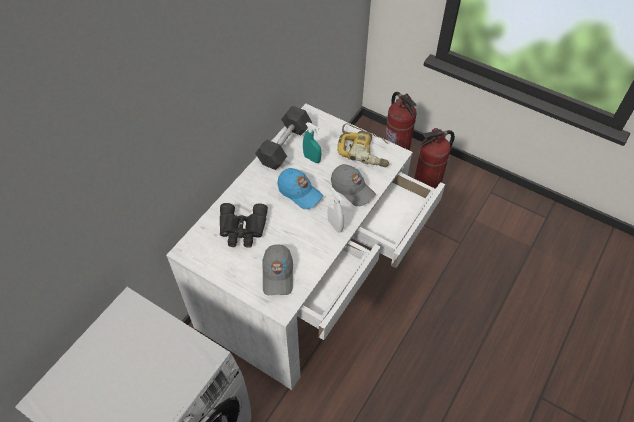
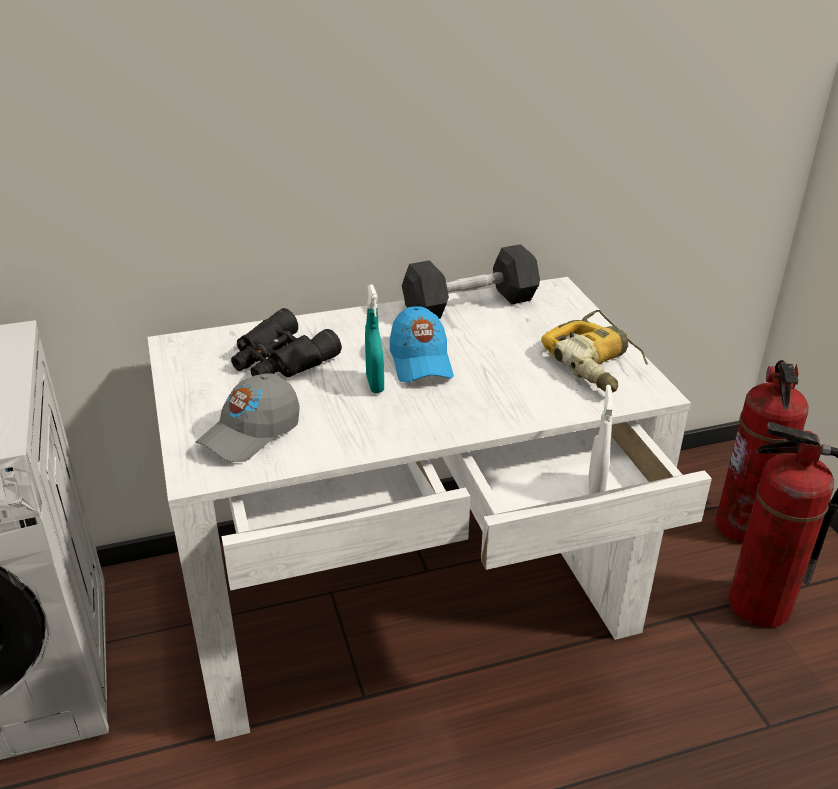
camera: 40 degrees right, 20 degrees down
turquoise spray bottle [303,122,321,163] -> turquoise spray bottle moved to [365,284,384,393]
white spray bottle [327,187,344,233] -> white spray bottle moved to [589,385,613,494]
grey cap [331,164,376,206] -> none

